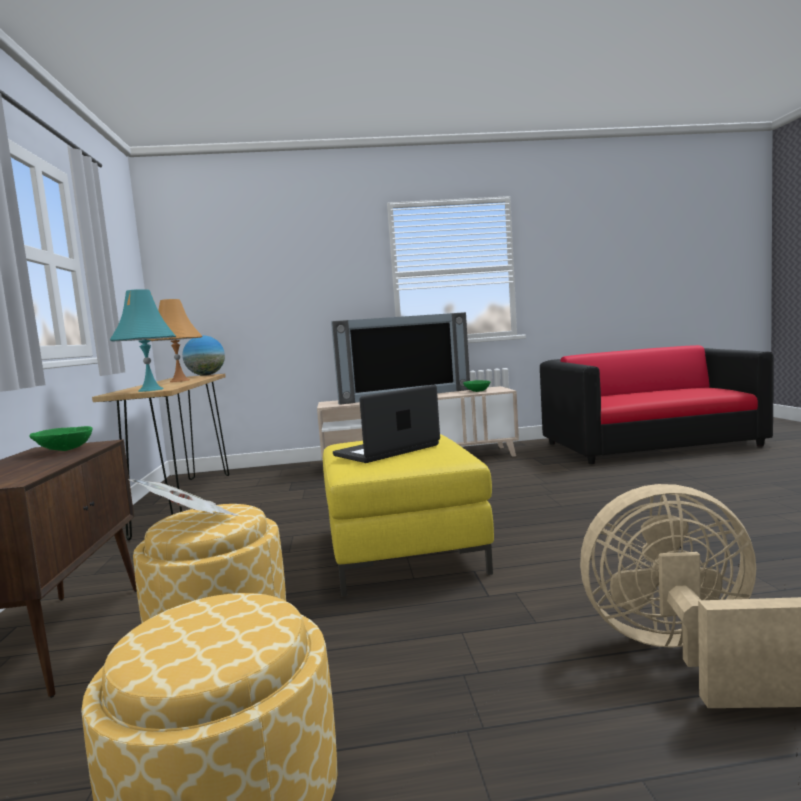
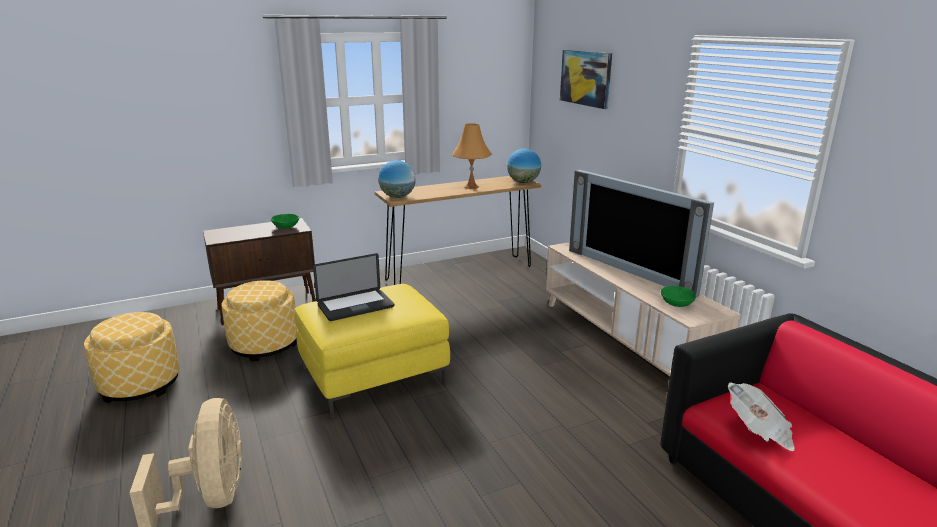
camera: 70 degrees right, 15 degrees up
turquoise table lamp [110,289,176,392] -> globe [378,160,416,198]
newspaper [128,479,238,515] -> newspaper moved to [728,382,795,451]
laptop [333,385,440,463] -> laptop turned 120 degrees clockwise [313,253,394,321]
none -> picture [560,50,612,109]

